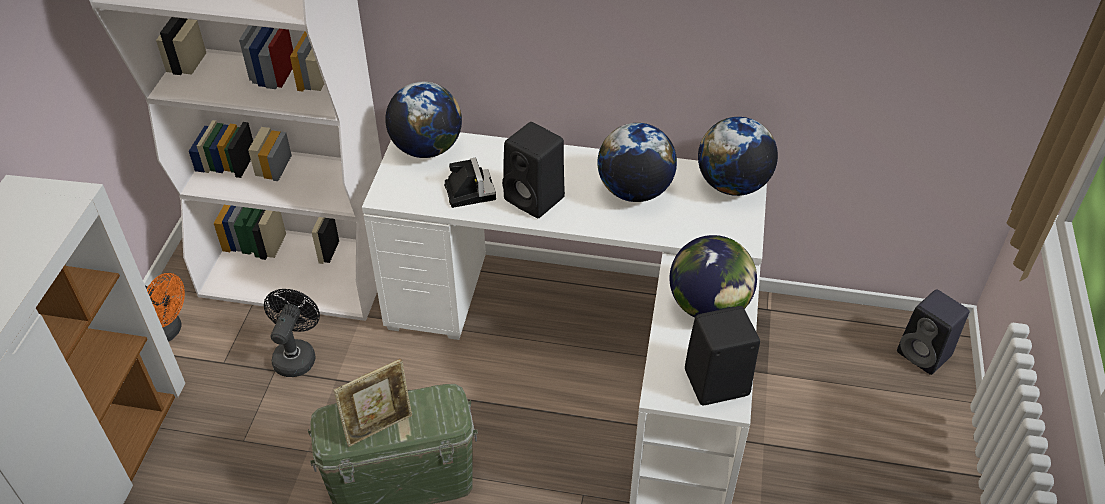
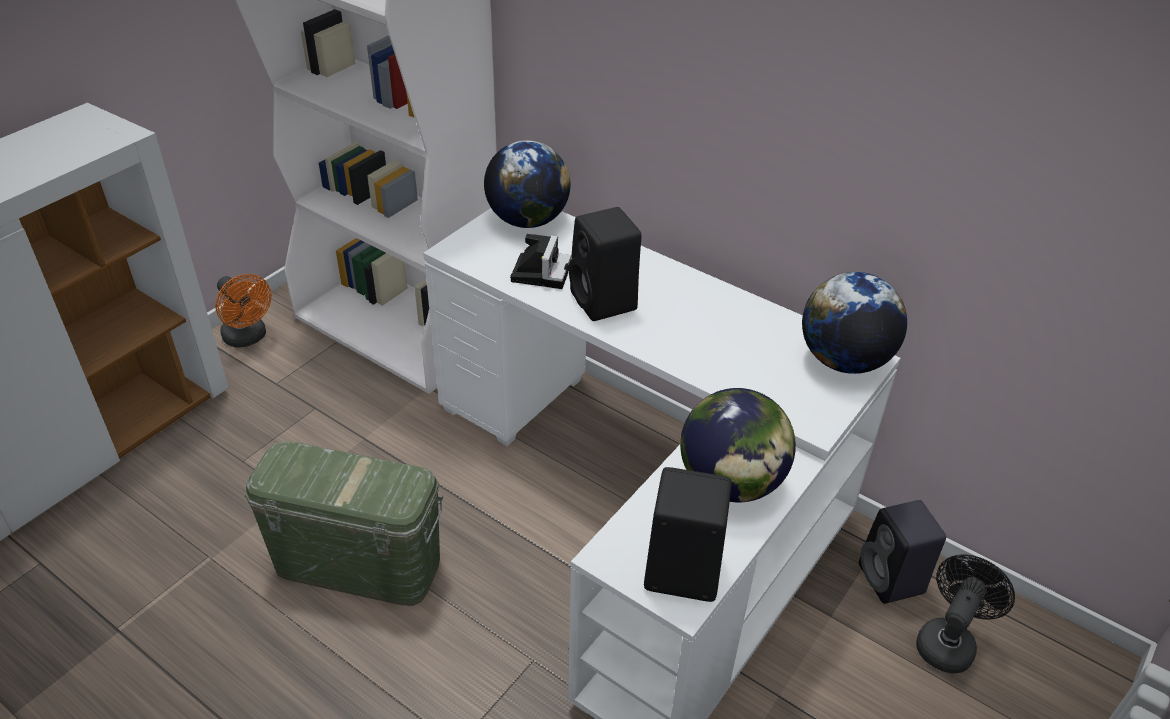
camera: 25 degrees right, 5 degrees down
black fan [264,289,320,377] -> black fan moved to [916,554,1015,673]
picture frame [334,359,412,447] -> none
globe [597,123,677,202] -> none
black speaker [897,289,969,375] -> black speaker moved to [859,500,946,604]

